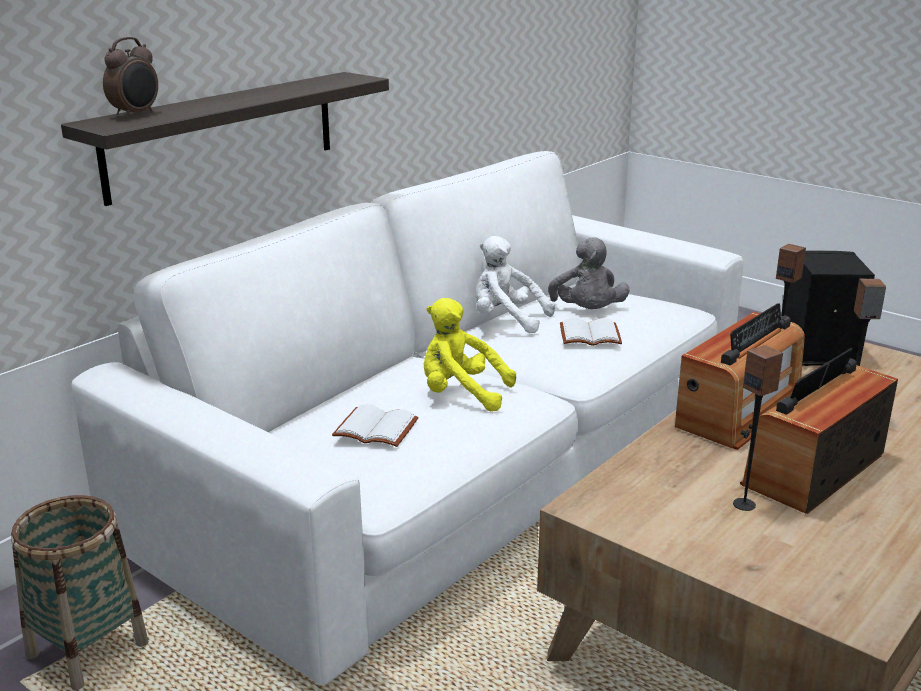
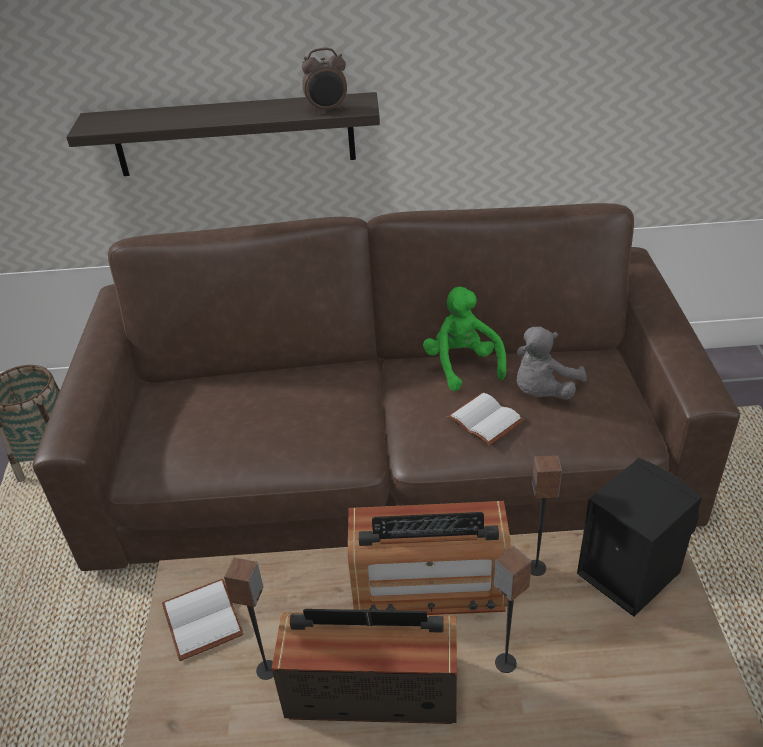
camera: 50 degrees right, 15 degrees up
white sofa [71,151,744,685] -> brown sofa [32,203,740,571]
alarm clock [103,37,158,118] -> alarm clock moved to [302,48,347,113]
white book [332,404,419,447] -> white book moved to [162,579,244,661]
yellow plush toy [423,298,516,411] -> none
white plush toy [475,236,555,333] -> green plush toy [423,287,506,391]

